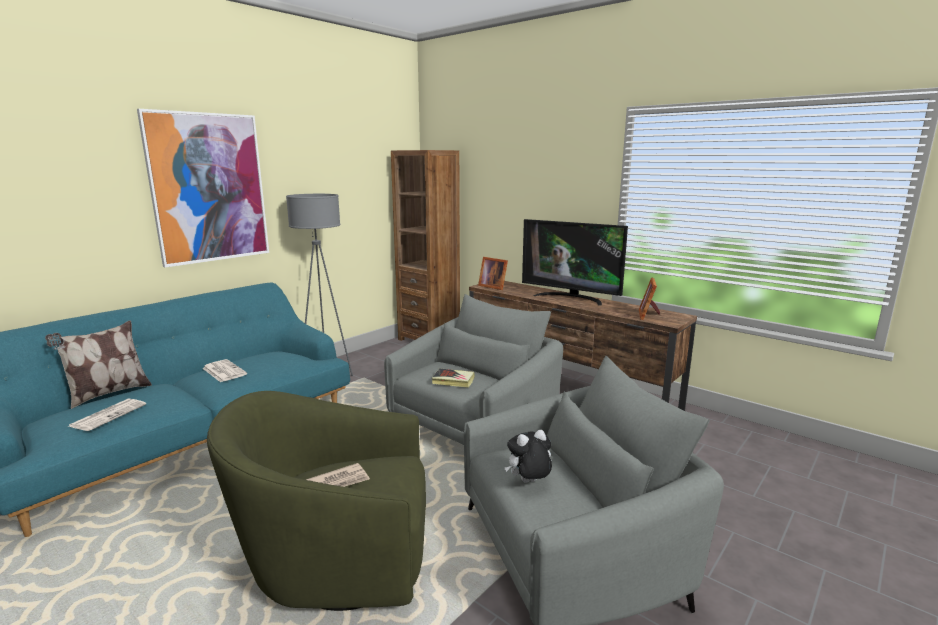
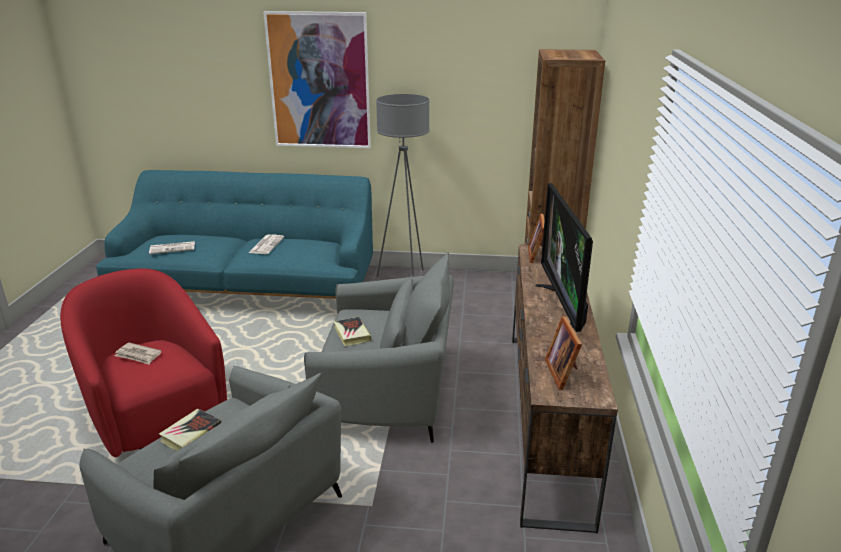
camera: 55 degrees right, 10 degrees up
pillow [45,320,152,409] -> none
green armchair [207,391,426,611] -> red armchair [60,268,227,457]
plush toy [505,430,552,483] -> book [159,409,222,451]
picture frame [639,277,660,320] -> picture frame turned 75 degrees counterclockwise [545,316,582,390]

